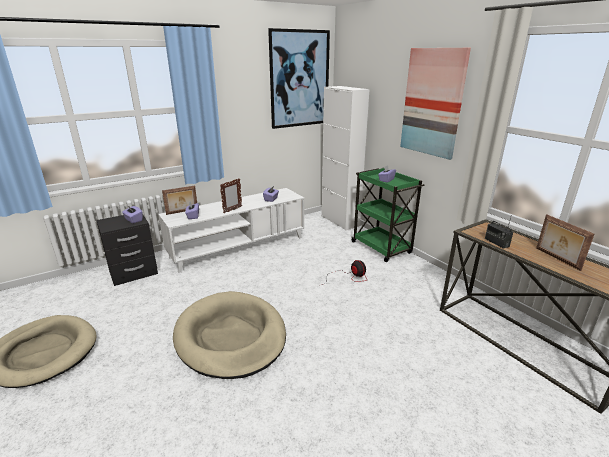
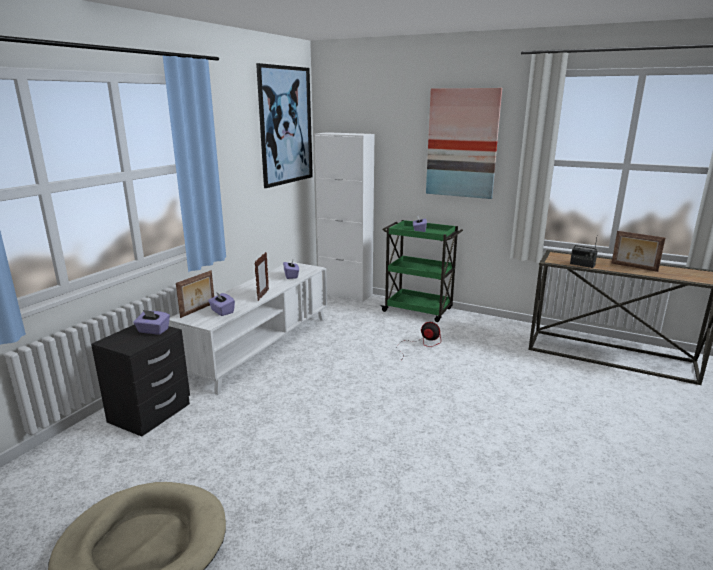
camera: 30 degrees left, 5 degrees down
beige dog bed [173,291,286,379] -> none

